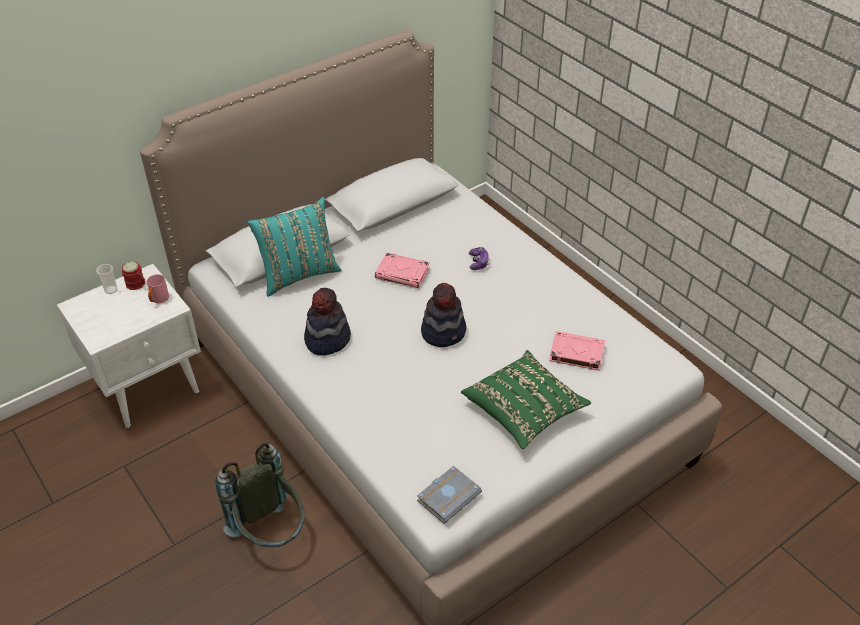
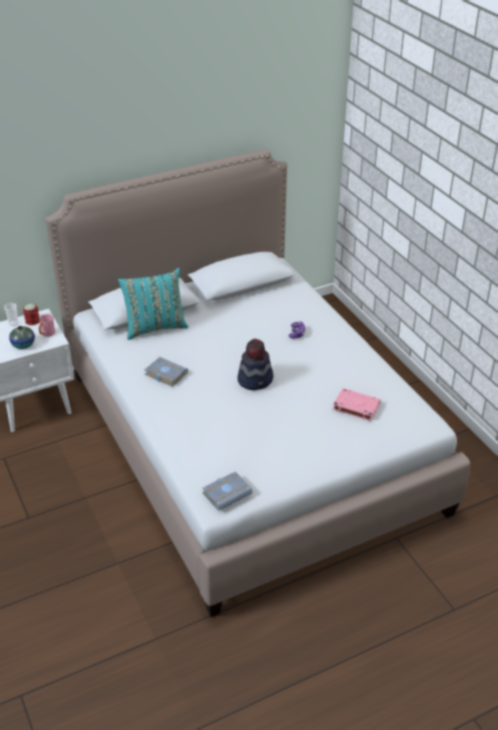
camera: 10 degrees right, 5 degrees down
grey backpack [215,443,305,547] -> none
hat [304,288,351,355] -> grey book [145,357,188,387]
pink book [375,253,430,288] -> none
green pillow [461,350,591,449] -> none
none -> vase [9,326,35,349]

